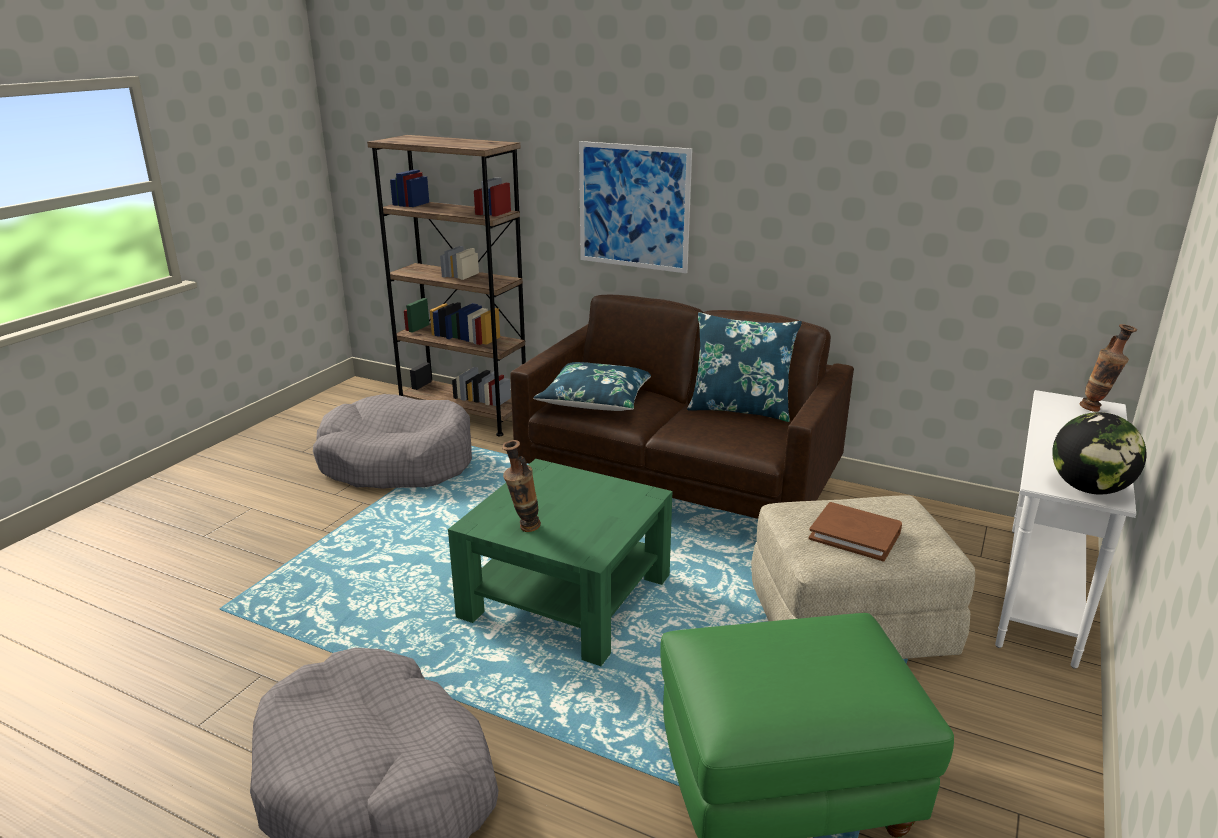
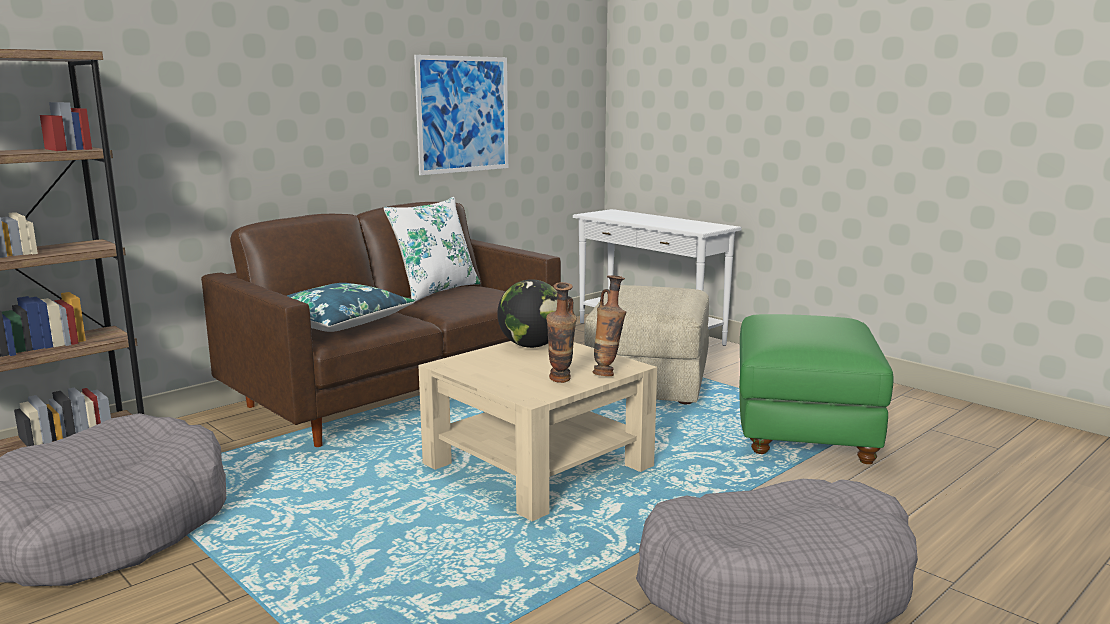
camera: 70 degrees left, 10 degrees down
green coffee table [448,459,672,666] -> beige coffee table [418,341,657,521]
picture [579,141,692,273] -> picture moved to [414,55,508,175]
blue pillow [687,312,802,422] -> white pillow [384,197,480,302]
brown book [808,502,902,562] -> none
globe [1052,412,1146,495] -> globe moved to [497,279,557,348]
vase [1080,324,1137,412] -> vase moved to [593,275,626,376]

